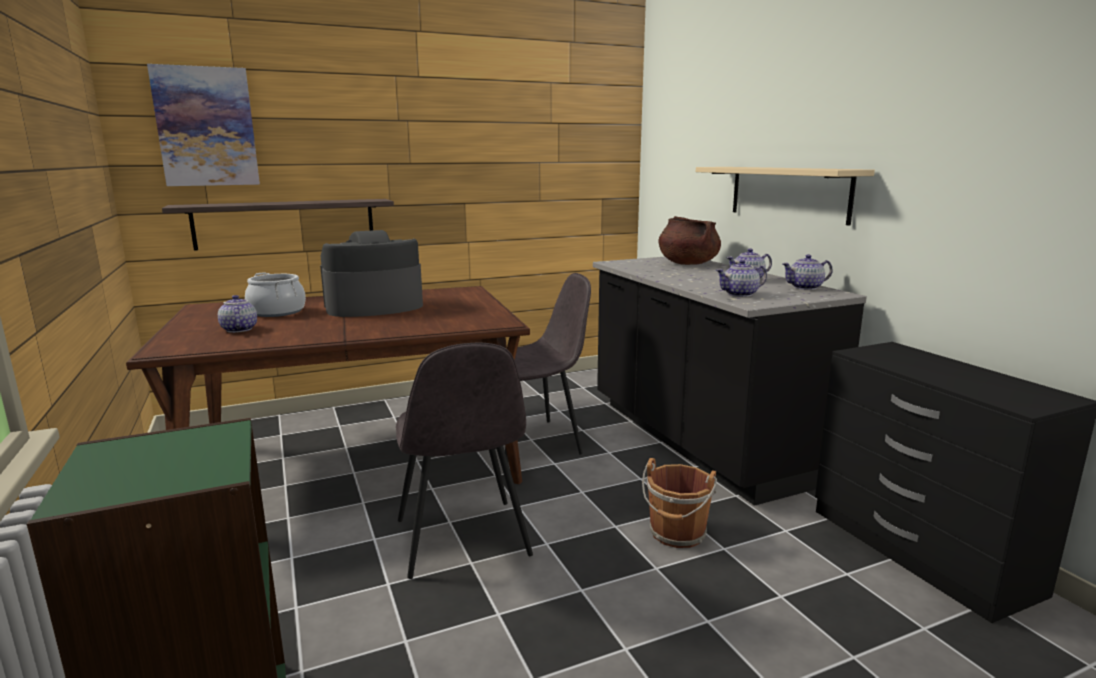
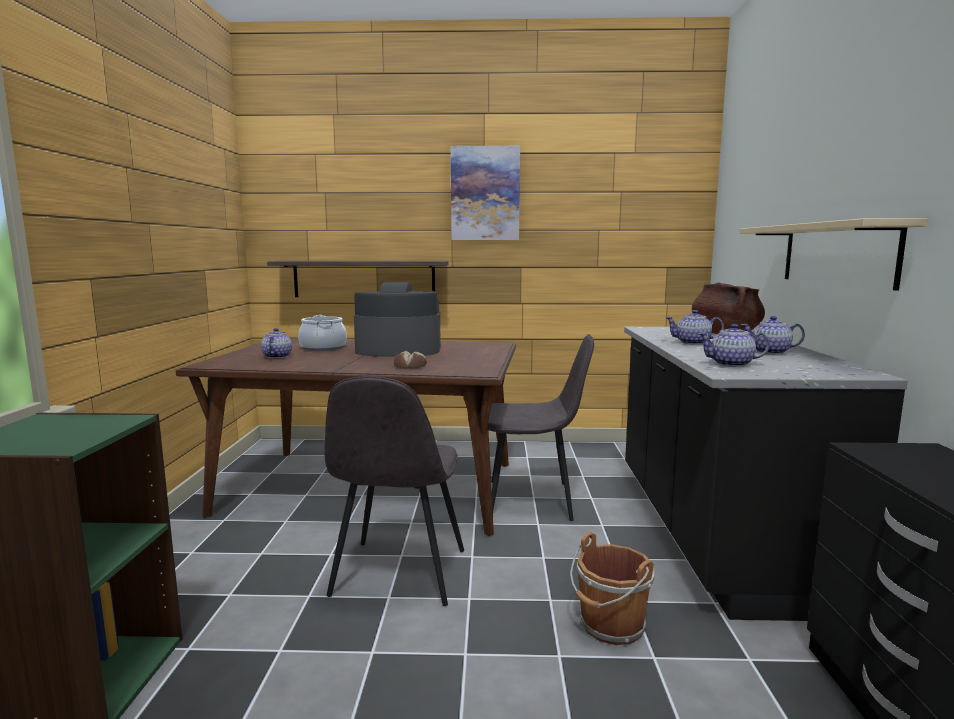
camera: 25 degrees right, 5 degrees down
picture [147,64,260,186] -> picture moved to [451,146,520,240]
teapot [782,254,832,290] -> teapot moved to [665,310,724,345]
none -> bread [394,351,427,369]

